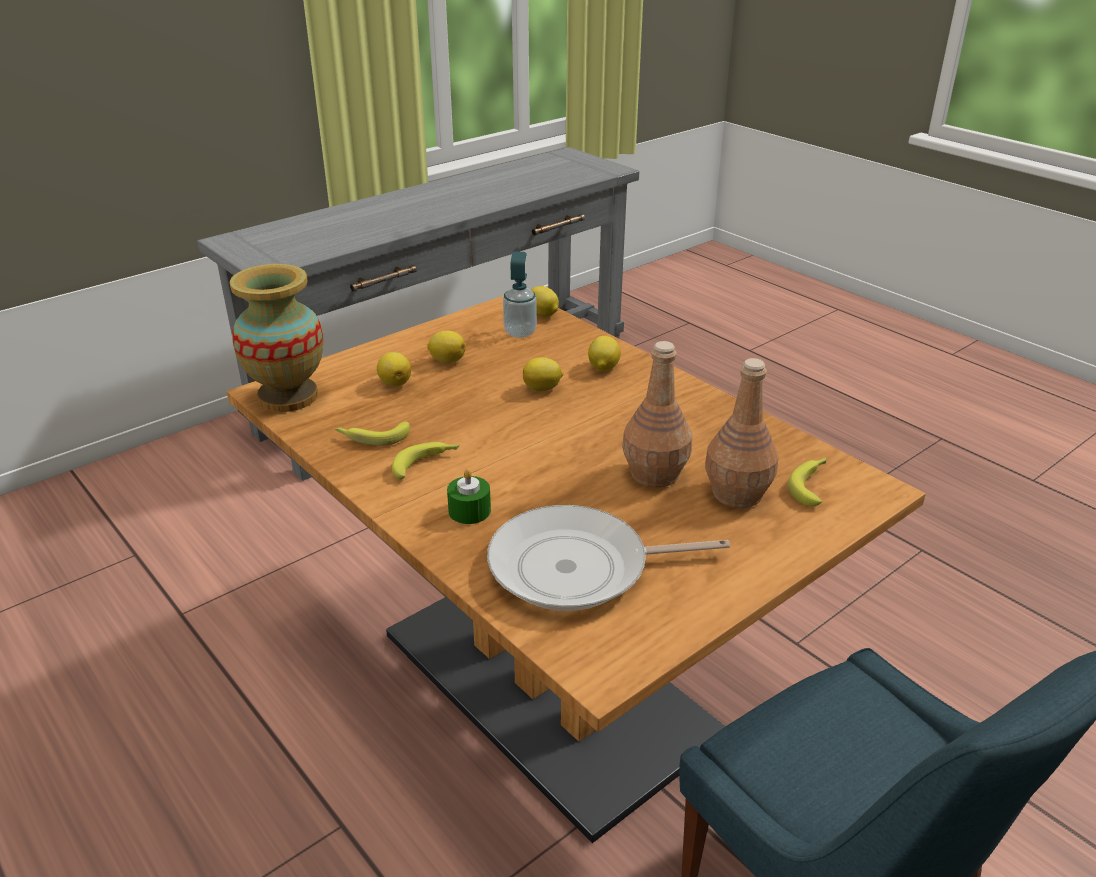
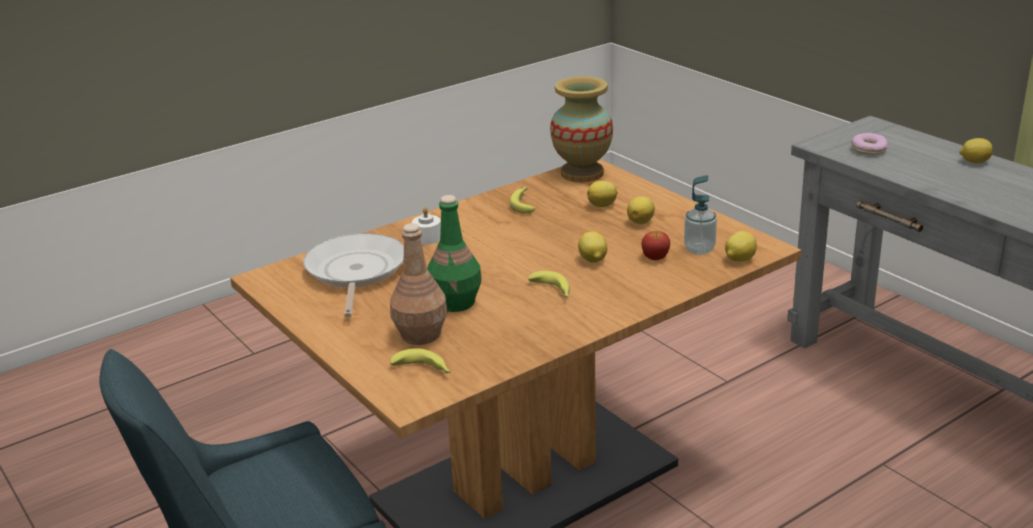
camera: 95 degrees right, 5 degrees down
banana [392,442,460,479] -> banana moved to [528,271,570,298]
green candle [447,469,491,524] -> white candle [412,207,441,245]
lemon [588,336,621,371] -> lemon moved to [959,138,993,163]
brown bottle [622,341,692,488] -> green bottle [427,195,481,312]
none -> apple [642,231,670,260]
none -> donut [852,133,888,155]

